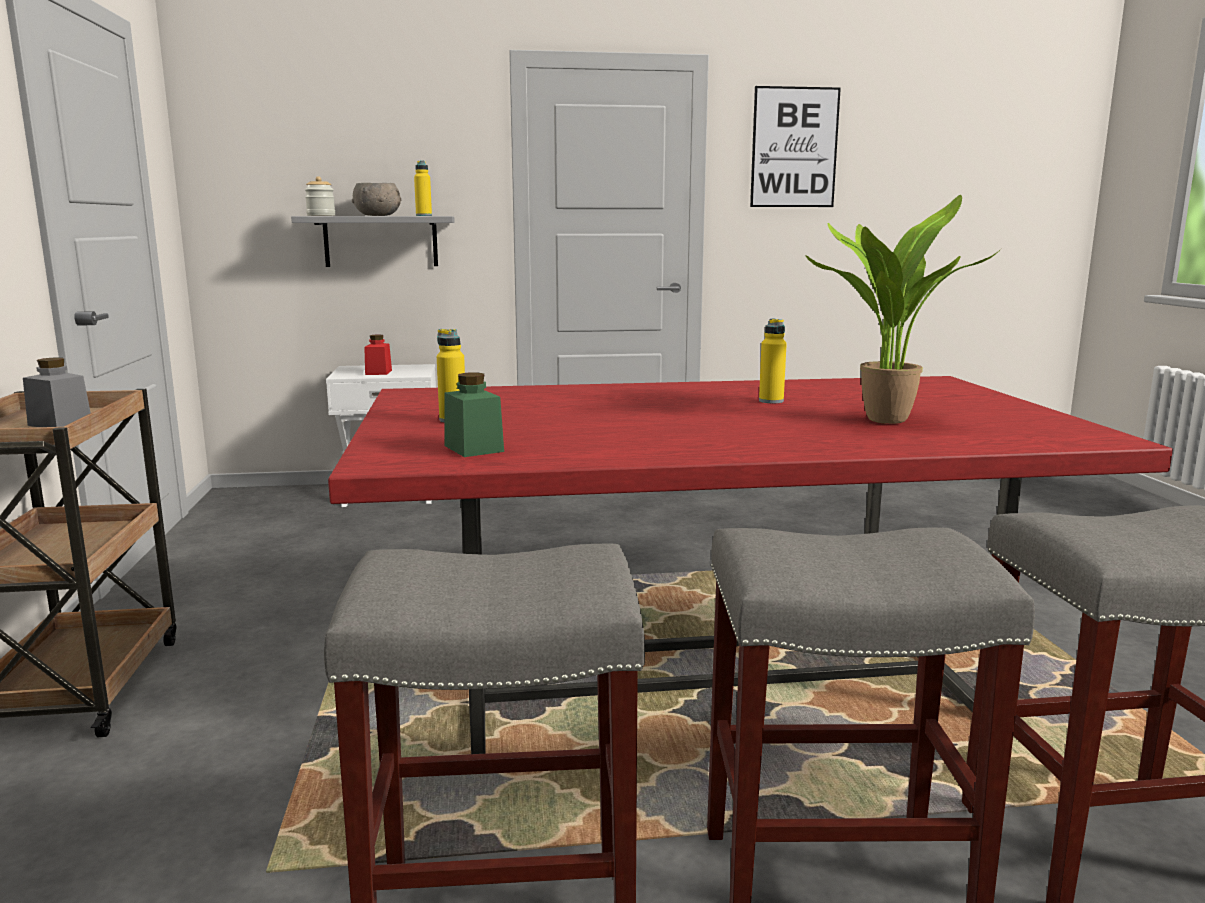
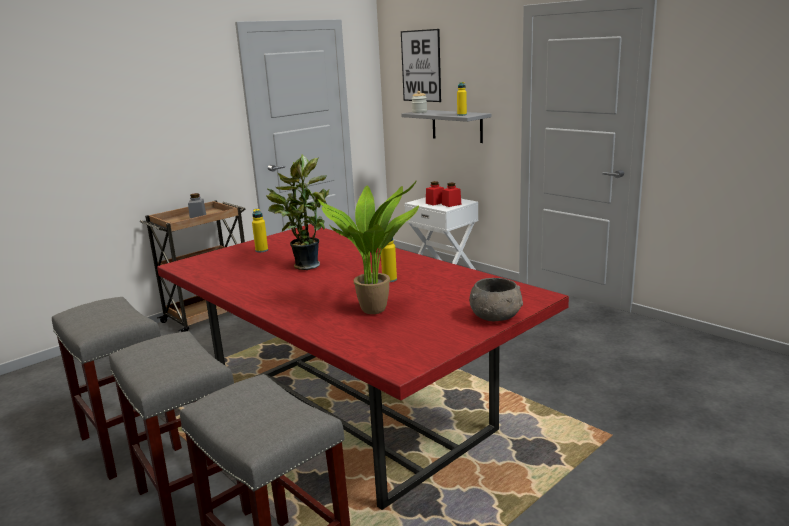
camera: 55 degrees right, 5 degrees up
grey bowl [352,183,402,216] -> grey bowl moved to [470,278,523,321]
green jar [444,372,504,457] -> none
picture [750,86,841,207] -> picture moved to [401,29,441,102]
none -> potted plant [266,155,329,270]
none -> red jar [442,183,462,207]

